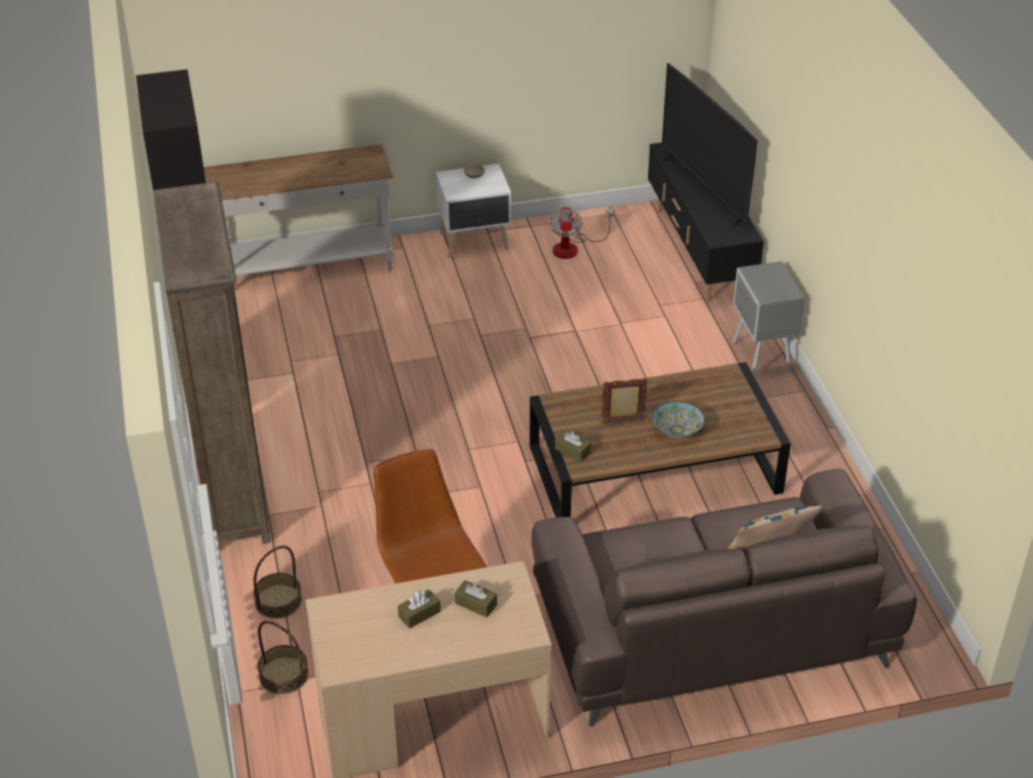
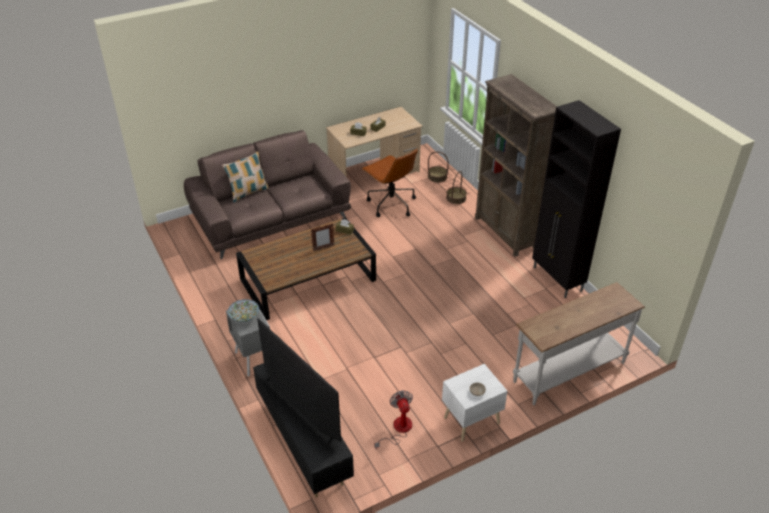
camera: 165 degrees right, 0 degrees up
bowl [652,401,705,438] -> bowl moved to [228,299,259,322]

